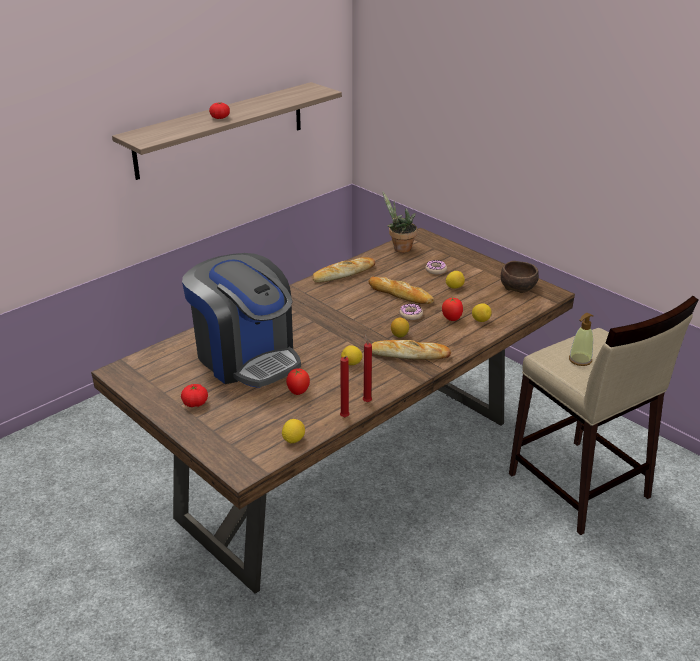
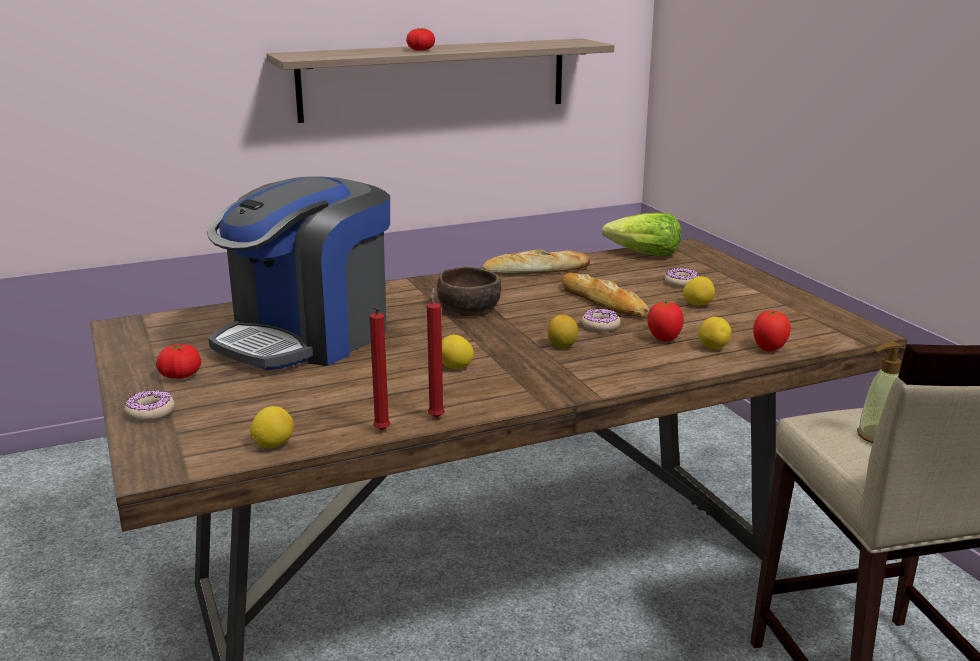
camera: 20 degrees right, 10 degrees down
coffee machine [182,253,301,388] -> coffee machine turned 60 degrees clockwise [207,176,390,370]
tomato [286,368,310,395] -> tomato moved to [753,310,791,351]
bread [372,340,451,360] -> none
potted plant [383,192,417,253] -> lettuce [602,213,681,257]
brown bowl [501,261,539,293] -> brown bowl moved to [437,267,501,316]
none -> donut [125,390,175,421]

